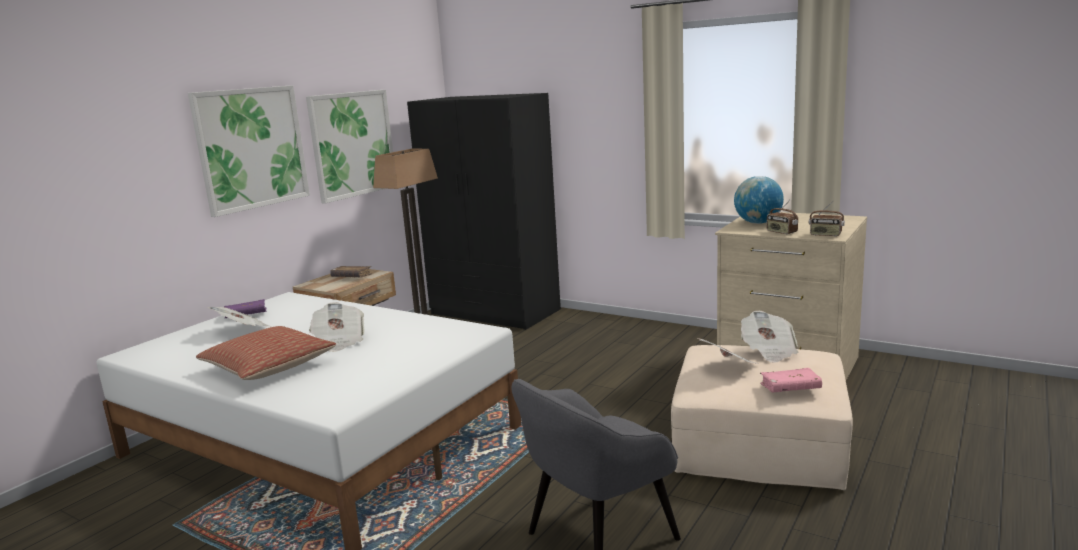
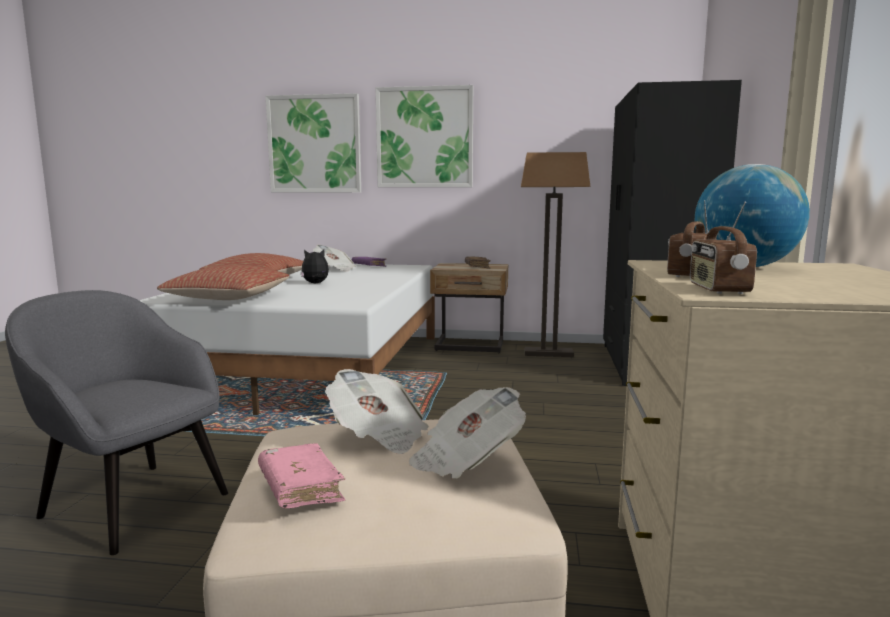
camera: 65 degrees right, 5 degrees down
picture [306,90,393,204] -> picture moved to [266,93,361,192]
newspaper [309,302,365,352] -> plush toy [301,250,329,283]
none -> pillow [157,265,289,300]

